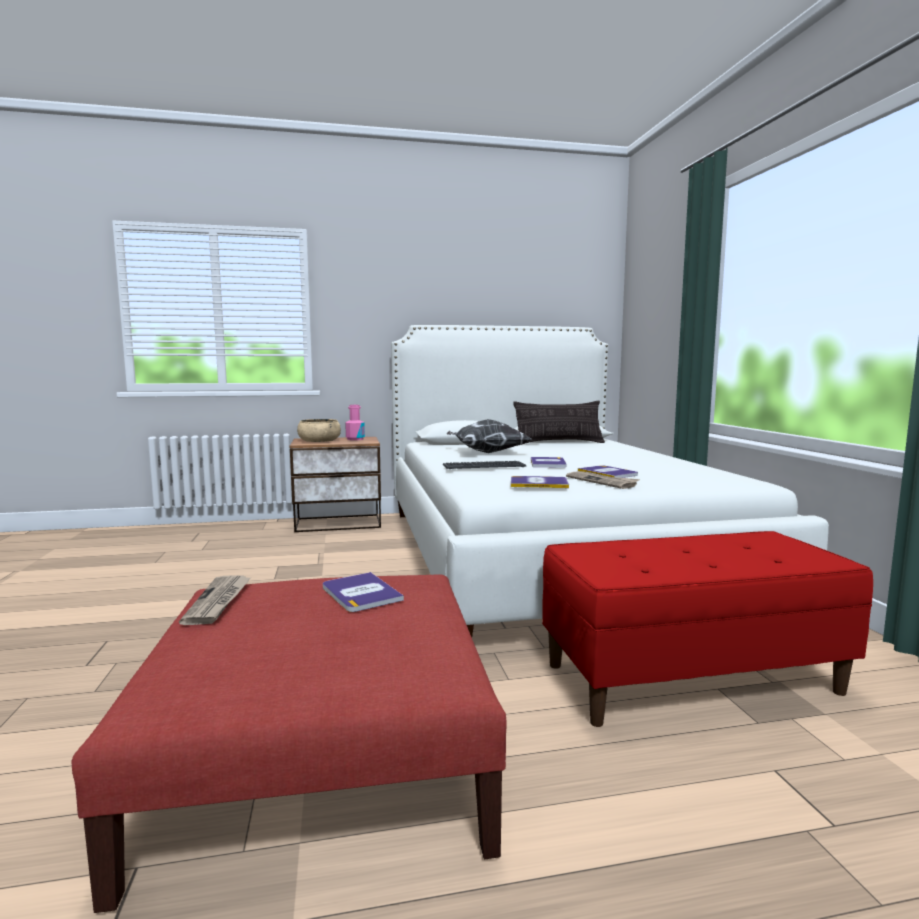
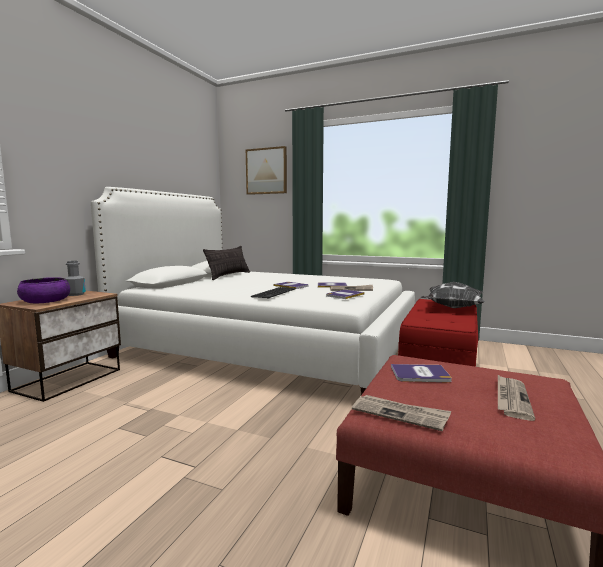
camera: 55 degrees left, 0 degrees up
beige bowl [297,419,341,442] -> purple bowl [17,277,70,303]
pink bottle [345,405,365,440] -> grey bottle [66,261,86,296]
pillow [446,419,532,453] -> pillow moved to [420,282,485,308]
none -> picture [246,146,287,195]
none -> newspaper [498,375,535,421]

